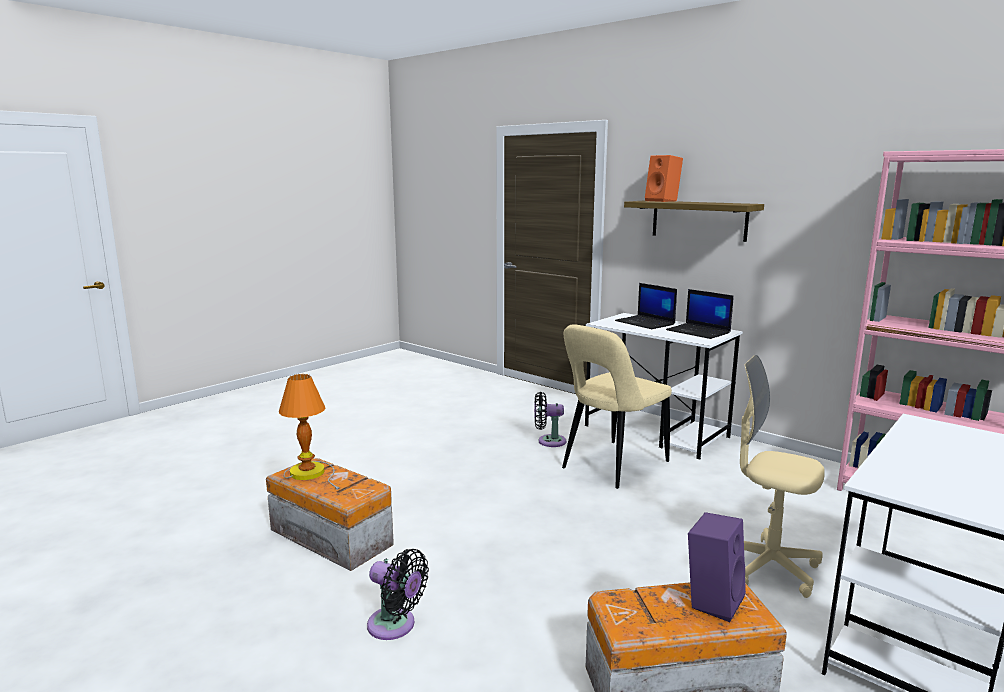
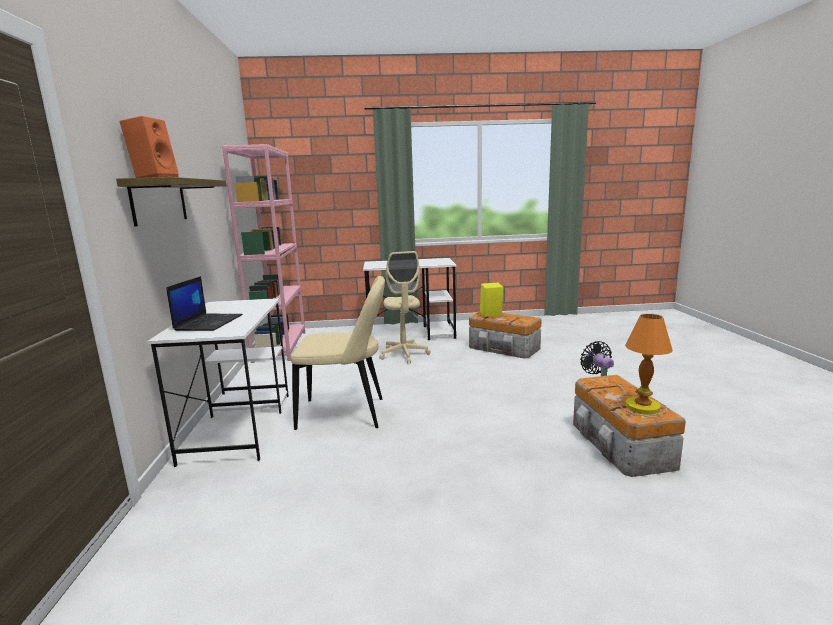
camera: 135 degrees left, 0 degrees up
black fan [534,392,566,447] -> none
laptop [666,289,734,339] -> none
purple speaker [688,512,746,622] -> yellow speaker [480,282,503,317]

